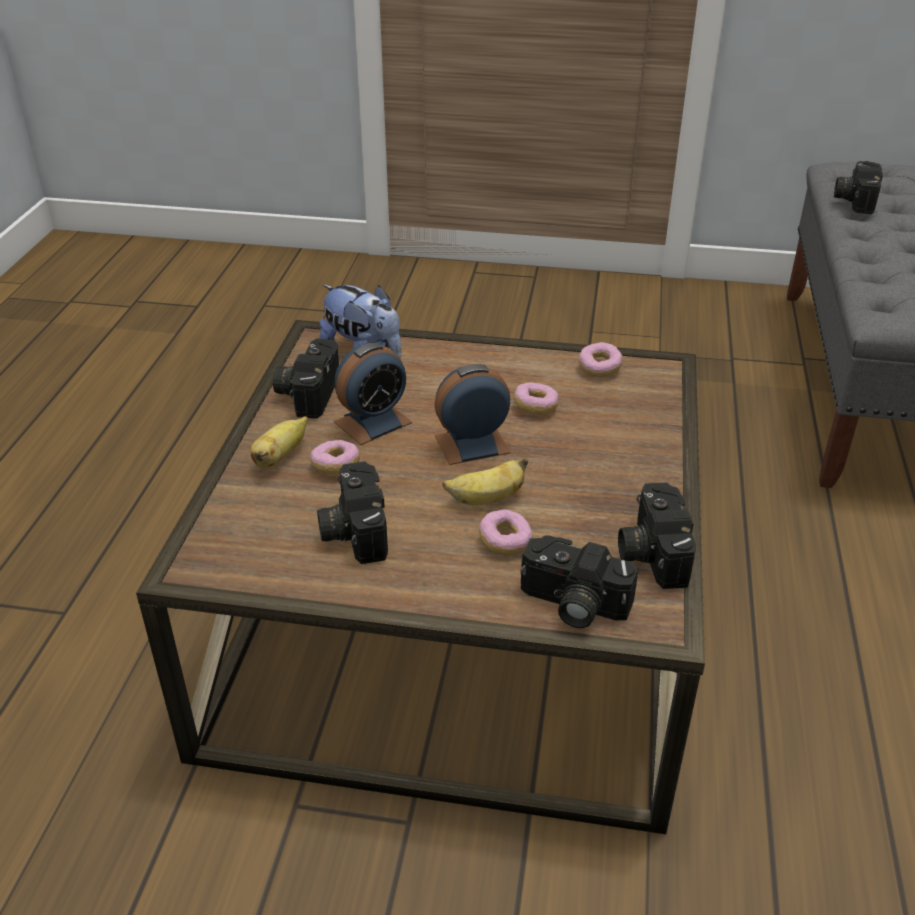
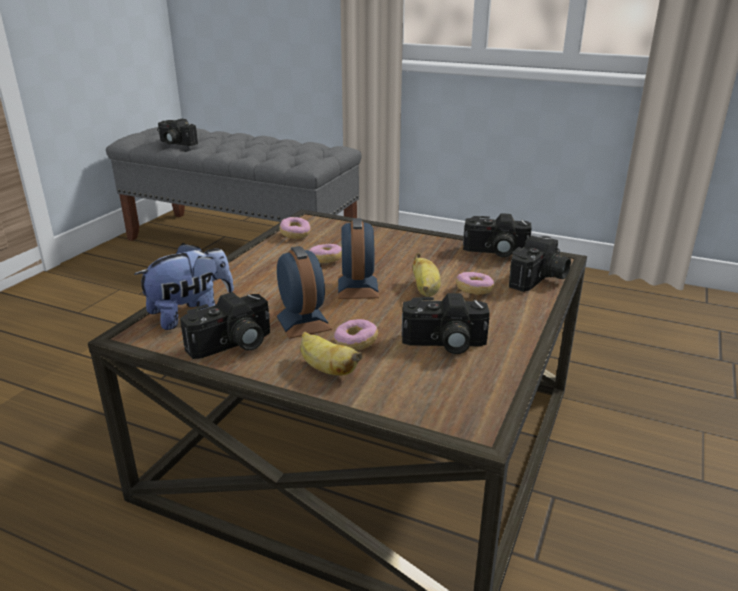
camera: 75 degrees left, 10 degrees down
camera [273,338,339,419] -> camera turned 60 degrees counterclockwise [180,292,270,359]

